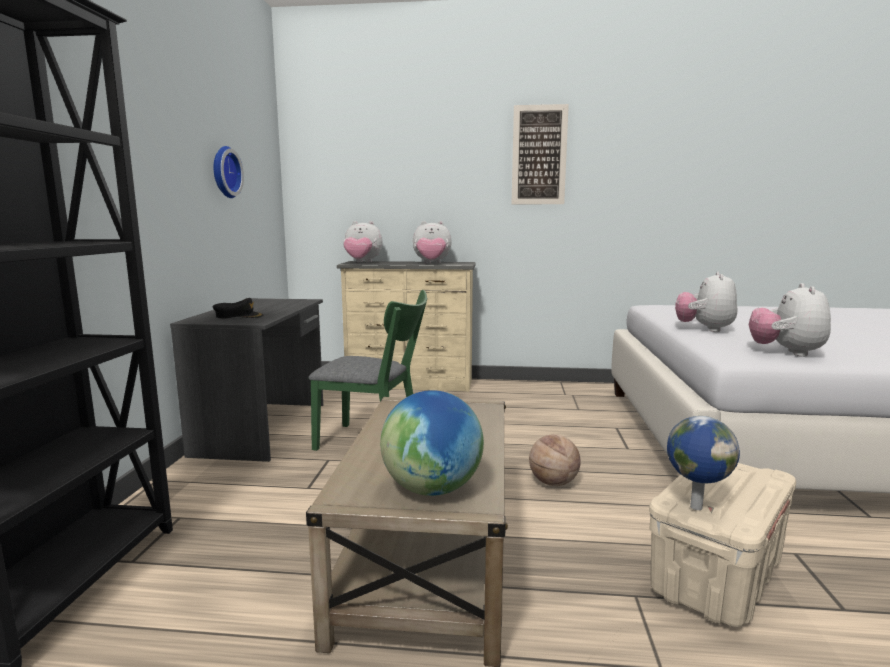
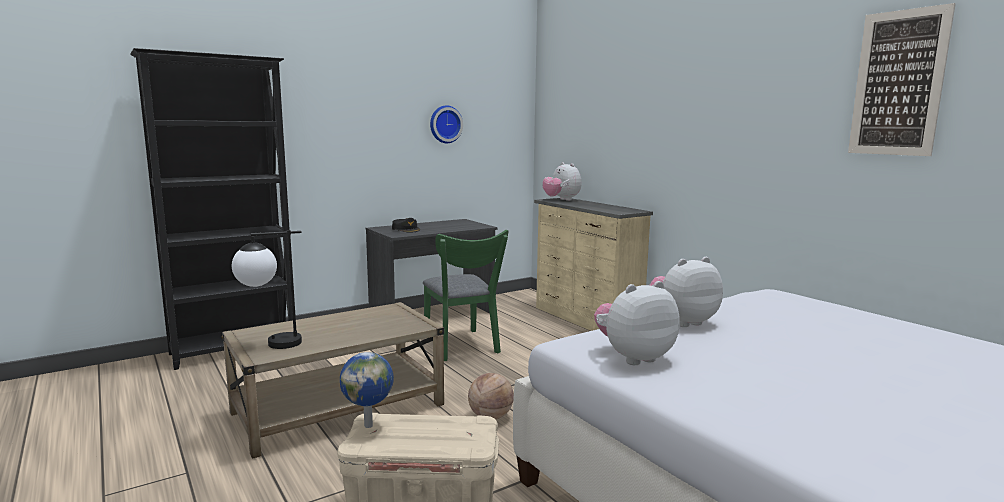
camera: 50 degrees right, 0 degrees up
globe [380,390,484,496] -> table lamp [232,230,302,349]
plush toy [413,221,452,263] -> none
picture [511,104,569,204] -> picture moved to [848,3,956,156]

